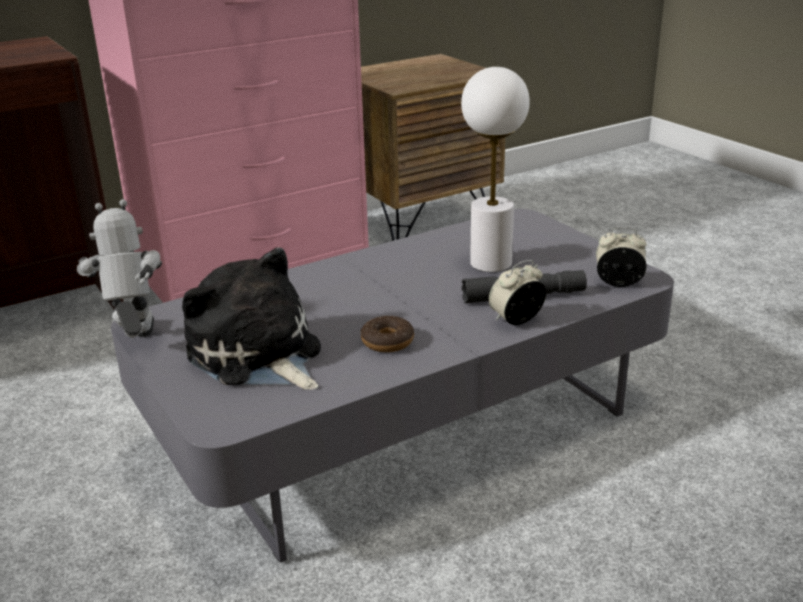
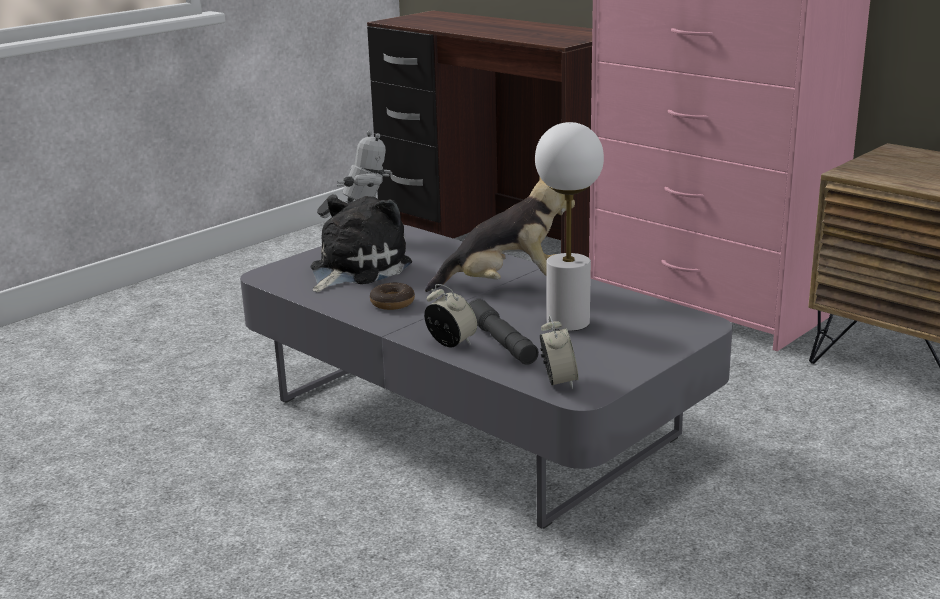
camera: 75 degrees right, 5 degrees down
none -> plush toy [425,177,575,292]

